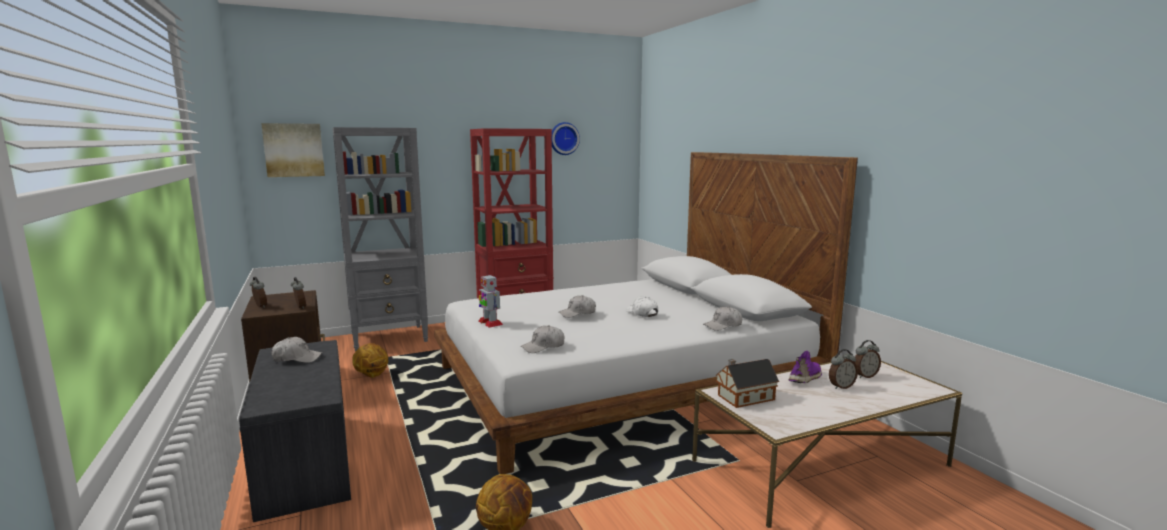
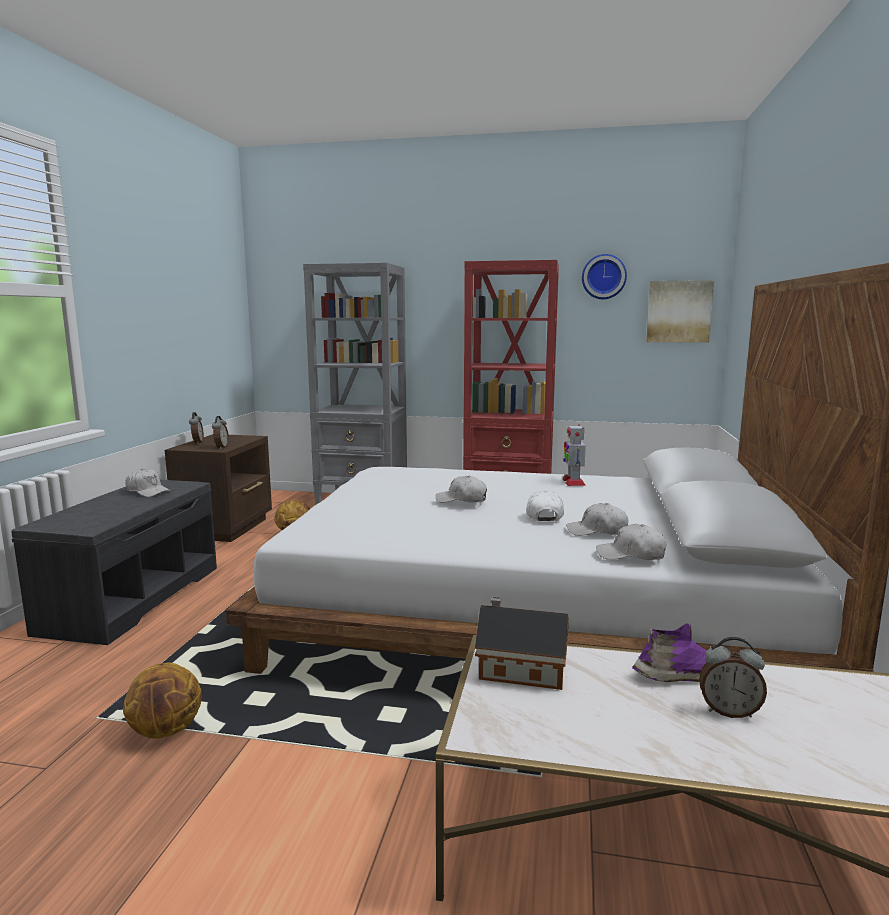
camera: 35 degrees right, 0 degrees up
picture [261,123,325,177] -> picture moved to [646,280,714,343]
toy robot [478,274,503,328] -> toy robot moved to [562,424,586,486]
white cap [521,325,565,353] -> white cap moved to [566,503,628,536]
alarm clock [854,340,881,378] -> none

